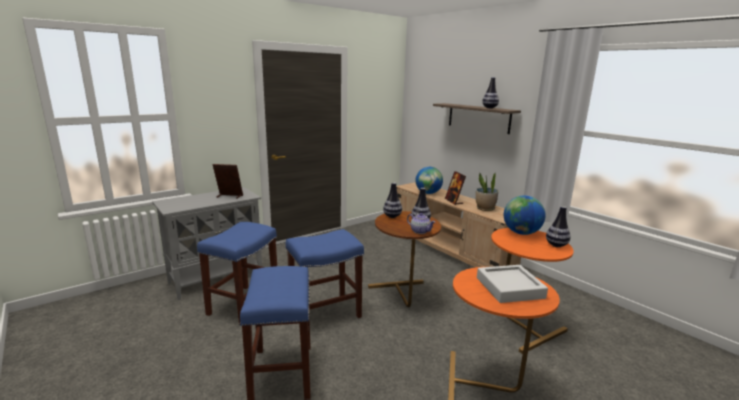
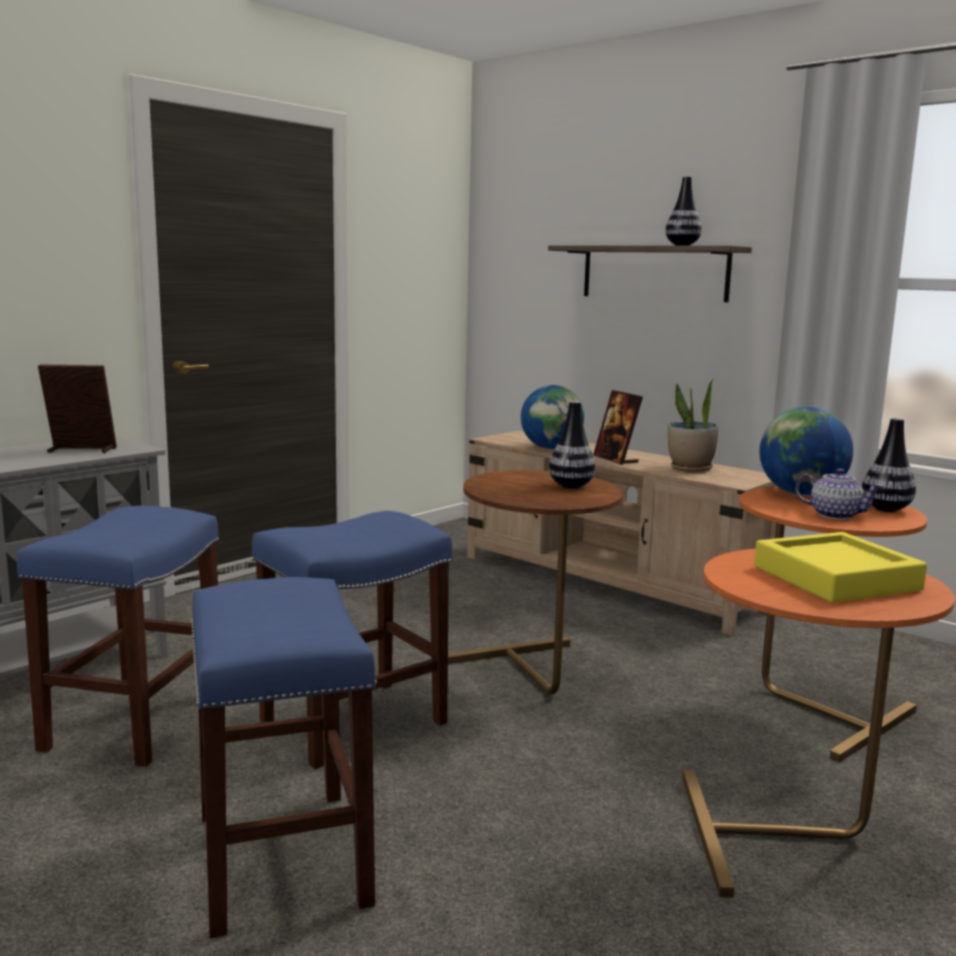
camera: 10 degrees left, 5 degrees down
vase [383,182,402,218] -> none
teapot [407,213,435,234] -> teapot moved to [795,468,883,520]
grey tray [477,265,548,303] -> yellow tray [754,532,927,603]

